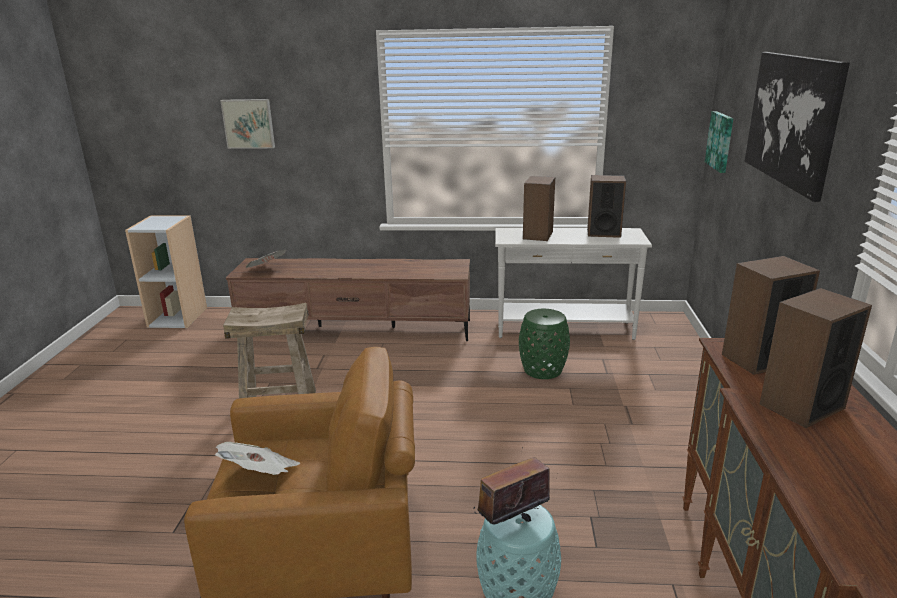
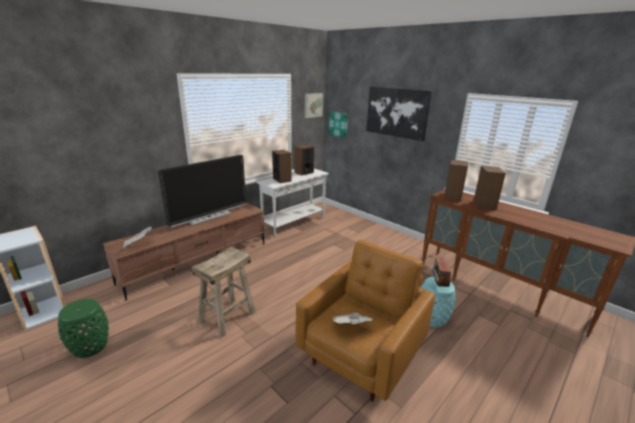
camera: 50 degrees left, 0 degrees up
picture [220,99,275,149] -> picture moved to [305,93,323,118]
green stool [519,309,570,379] -> green stool moved to [58,299,109,358]
none -> television [158,155,246,228]

